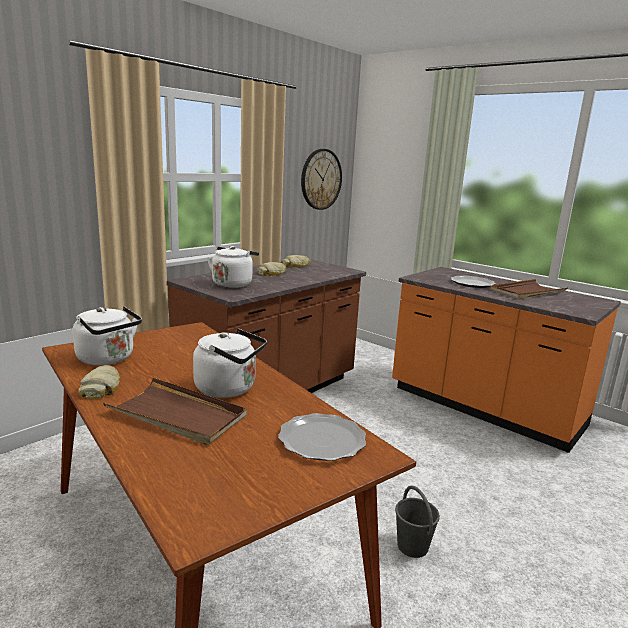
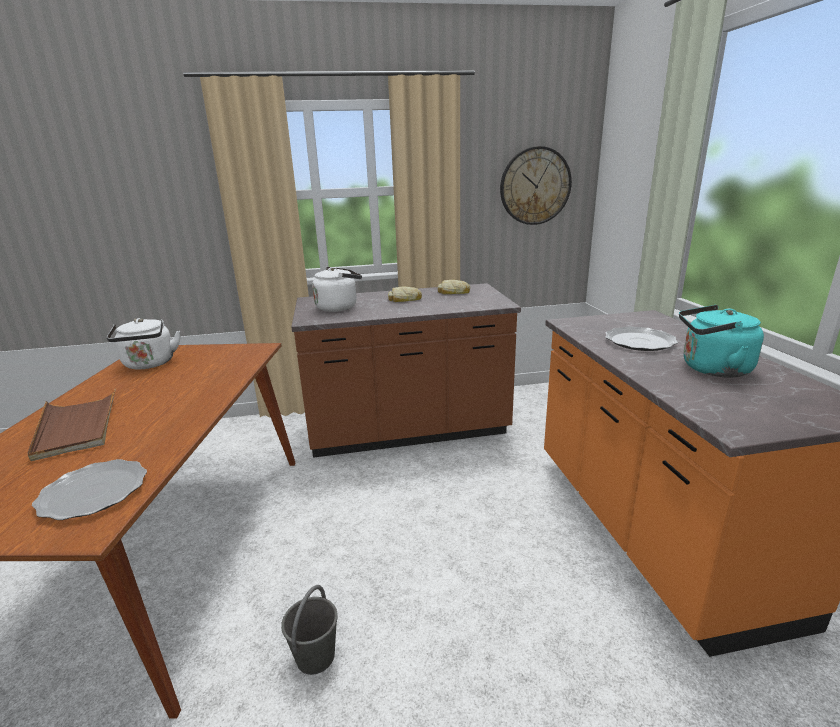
camera: 40 degrees right, 5 degrees up
bread [78,365,120,399] -> none
white kettle [193,329,267,398] -> none
brown tray [491,279,567,299] -> turquoise kettle [679,305,764,377]

